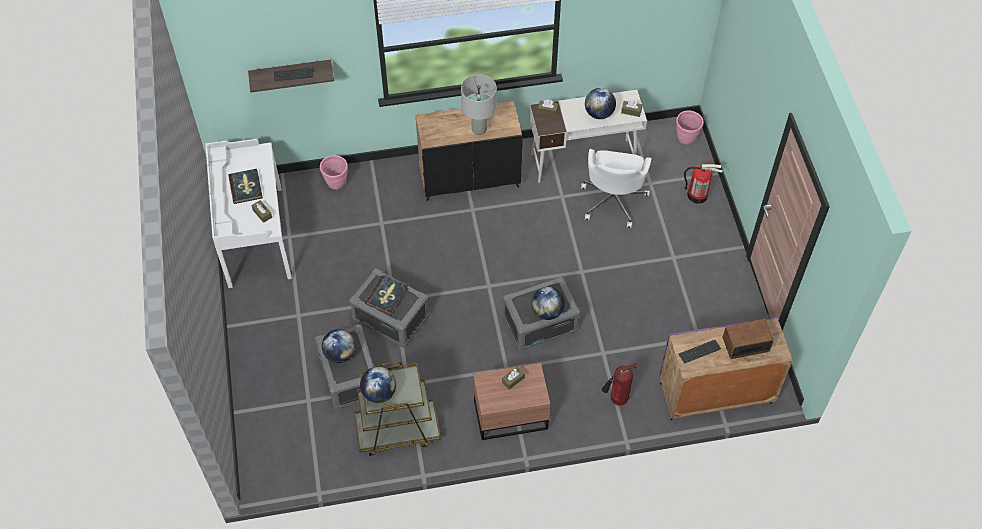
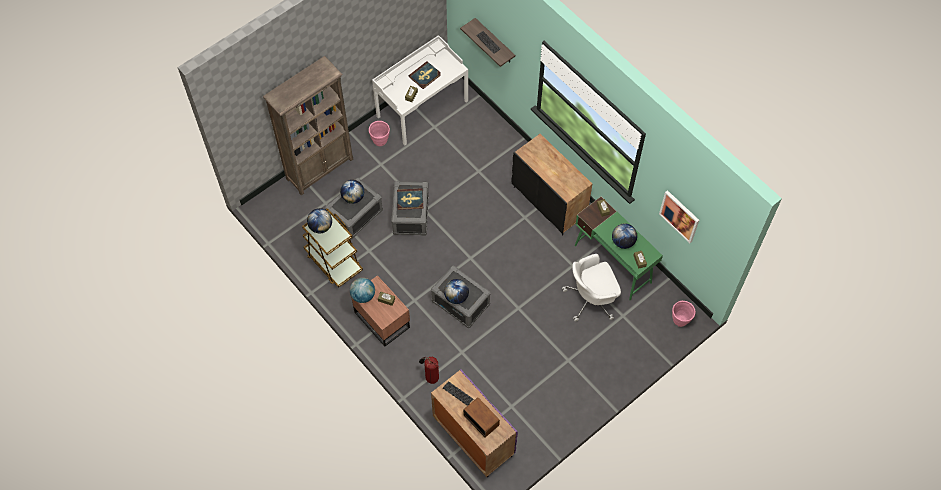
camera: 60 degrees right, 5 degrees up
pink planter [320,155,348,190] -> pink planter moved to [369,121,390,146]
grey table lamp [461,74,497,135] -> none
white desk [529,90,647,183] -> green desk [575,197,663,300]
fire extinguisher [684,164,723,204] -> none
none -> brown bookcase [263,56,353,196]
none -> globe [350,278,375,303]
none -> picture [659,190,699,243]

